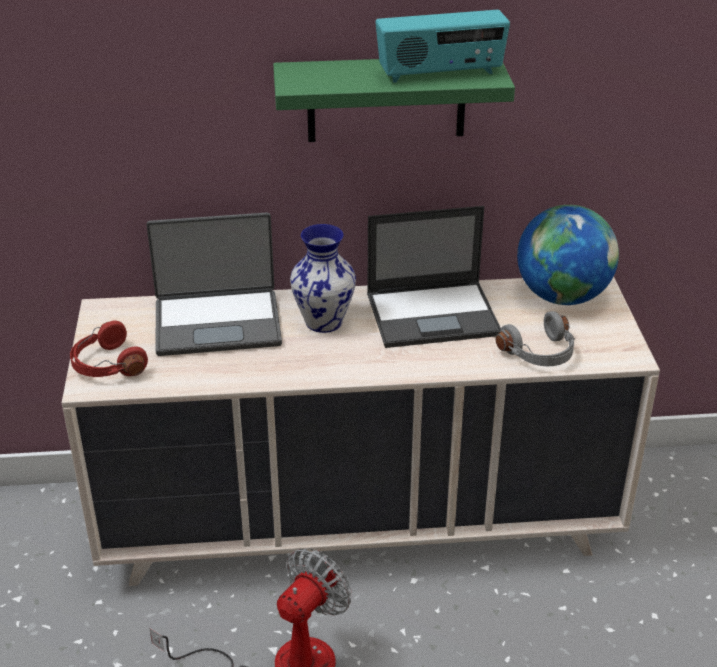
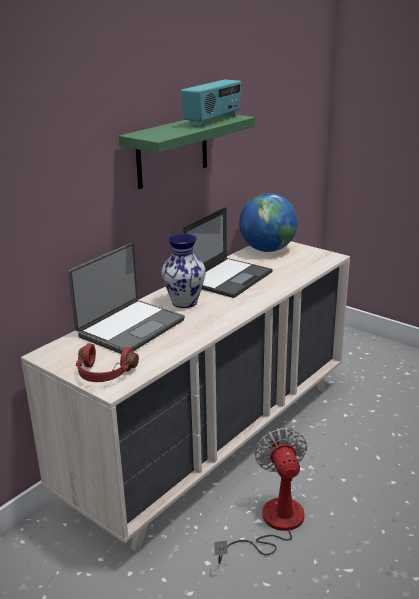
camera: 45 degrees left, 10 degrees down
grey headphones [496,311,575,366] -> none

